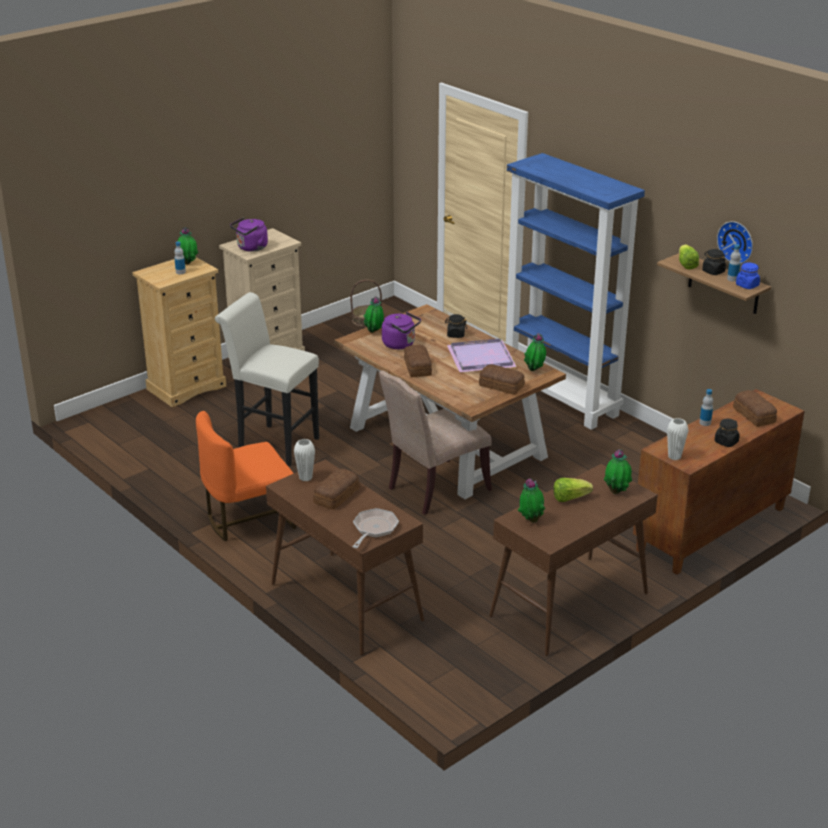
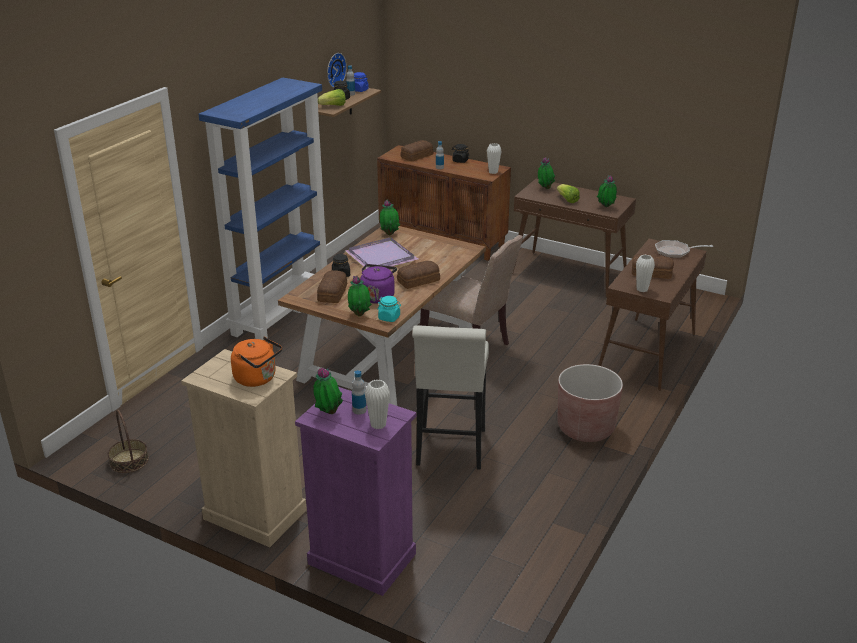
camera: 110 degrees left, 0 degrees up
beige dresser [132,257,226,407] -> purple dresser [295,387,416,596]
orange chair [196,411,296,541] -> brown planter [558,364,623,442]
purple kettle [230,217,268,252] -> orange kettle [231,337,282,387]
bread [479,364,525,395] -> bread moved to [317,270,347,303]
none -> white vase [365,380,390,429]
none -> turquoise jar [378,296,401,322]

